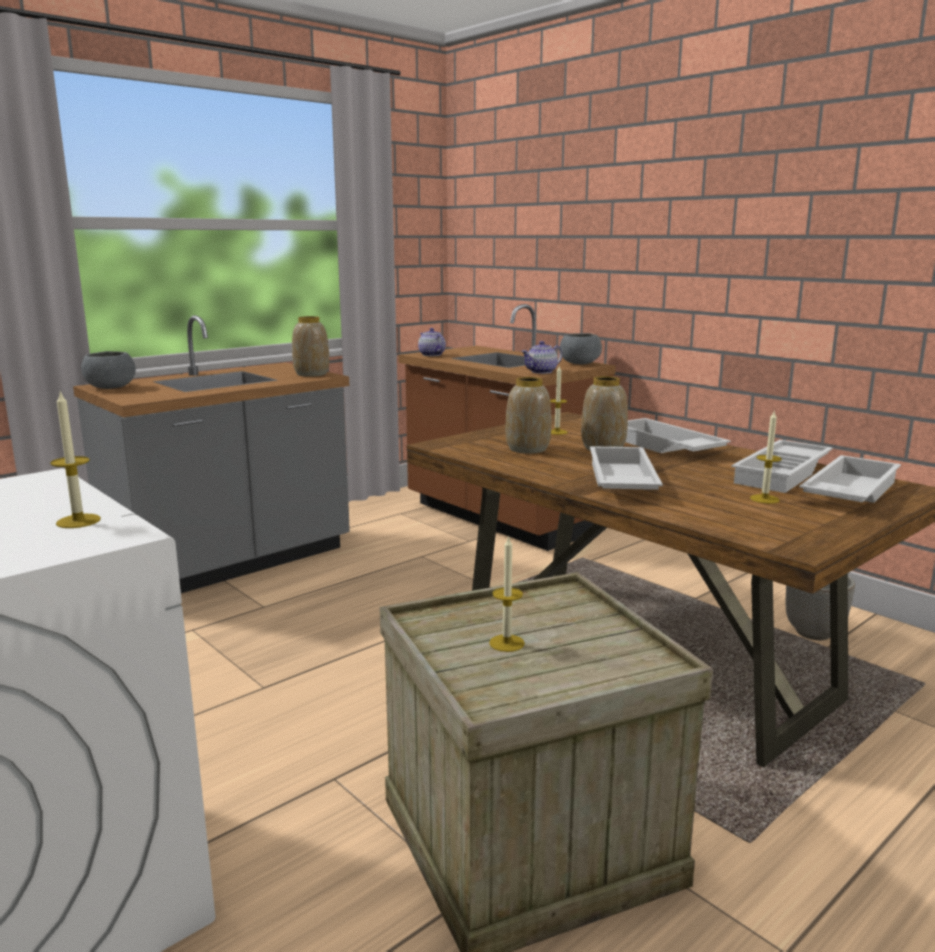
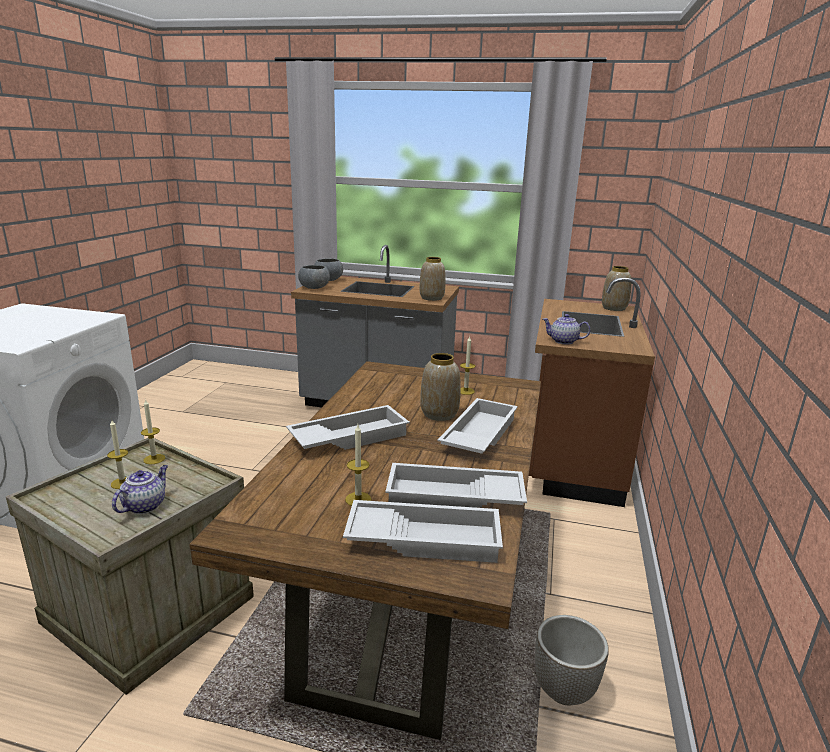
camera: 55 degrees right, 5 degrees up
candle [50,391,101,528] -> candle moved to [141,399,165,464]
teapot [418,328,446,356] -> teapot moved to [112,465,168,514]
vase [506,377,551,454] -> vase moved to [602,266,632,311]
grey bowl [560,333,602,364] -> grey bowl moved to [298,265,330,289]

